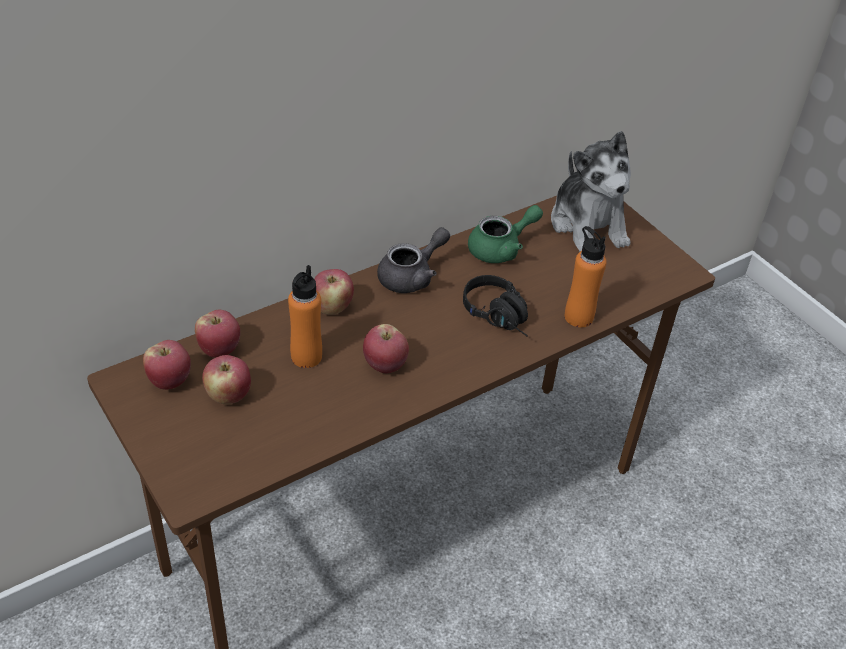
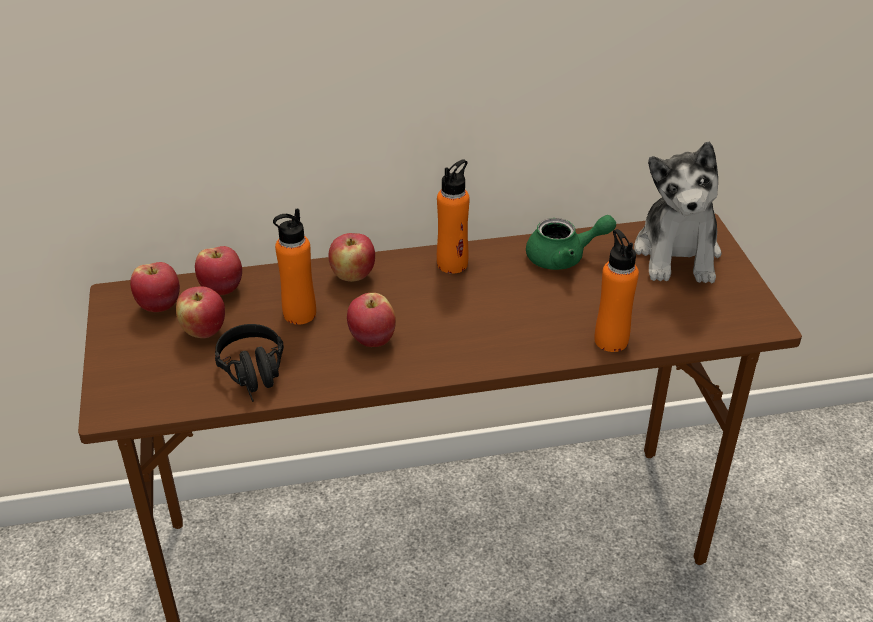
camera: 25 degrees right, 5 degrees down
grey teapot [377,227,450,293] -> orange bottle [437,159,470,274]
black headphones [463,275,528,336] -> black headphones moved to [215,324,284,402]

